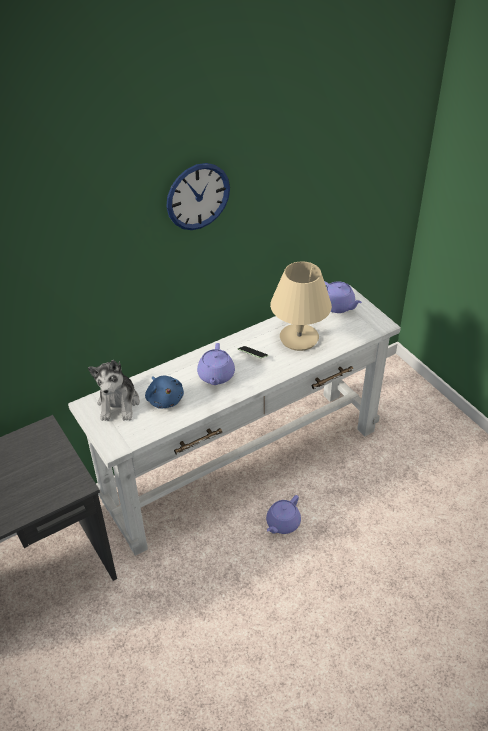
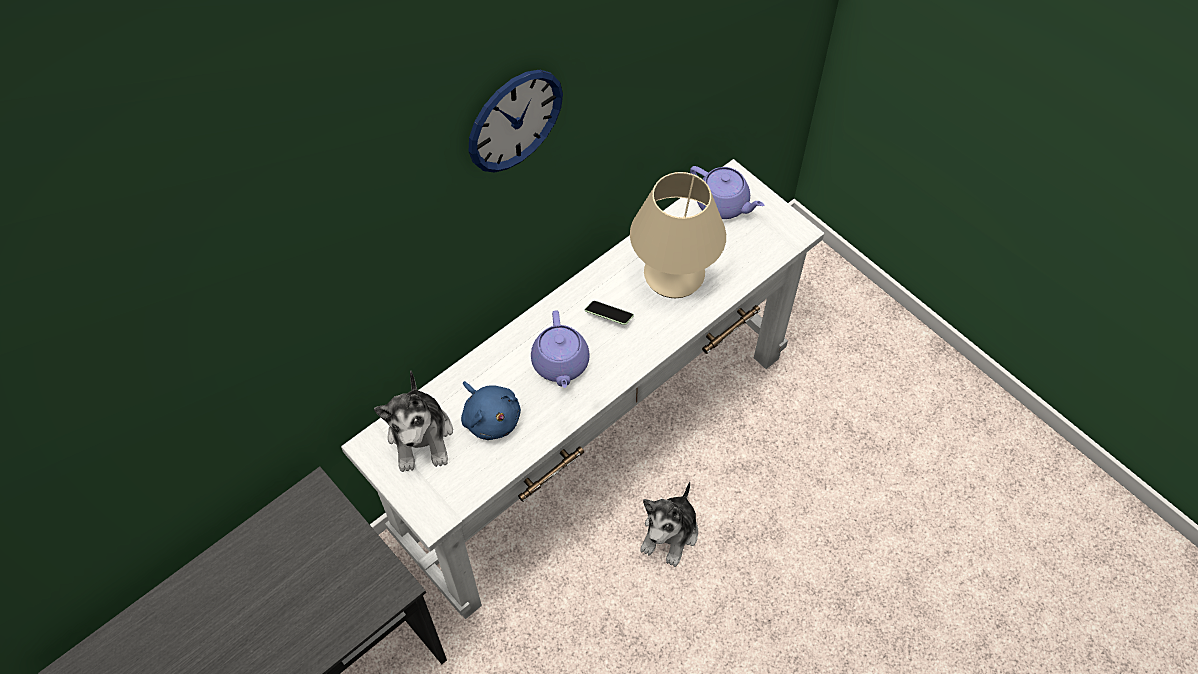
camera: 10 degrees left, 15 degrees up
purple teapot [266,495,301,534] -> plush toy [640,482,698,567]

